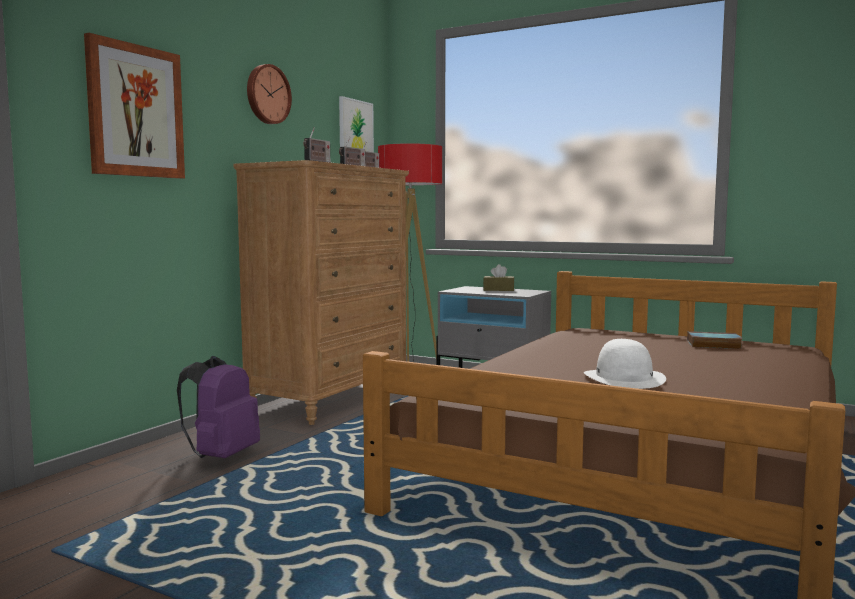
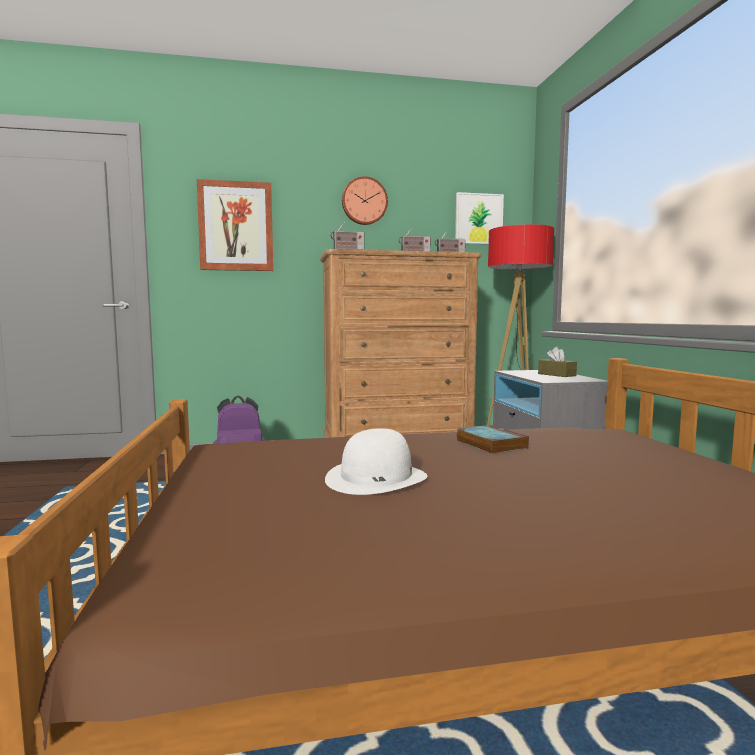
camera: 50 degrees right, 0 degrees up
book [687,331,743,349] -> book moved to [456,425,529,454]

